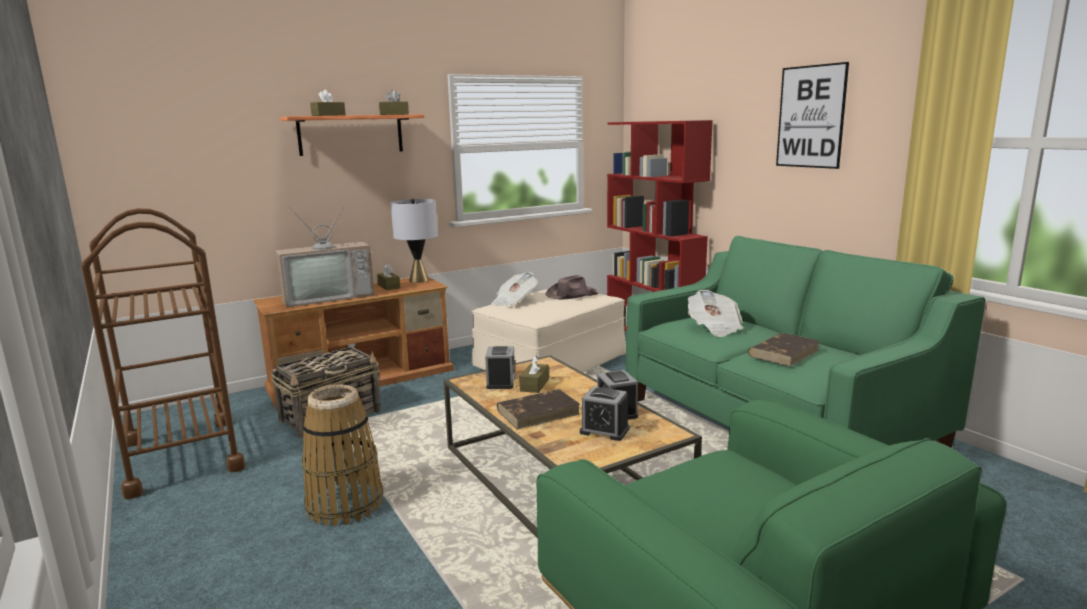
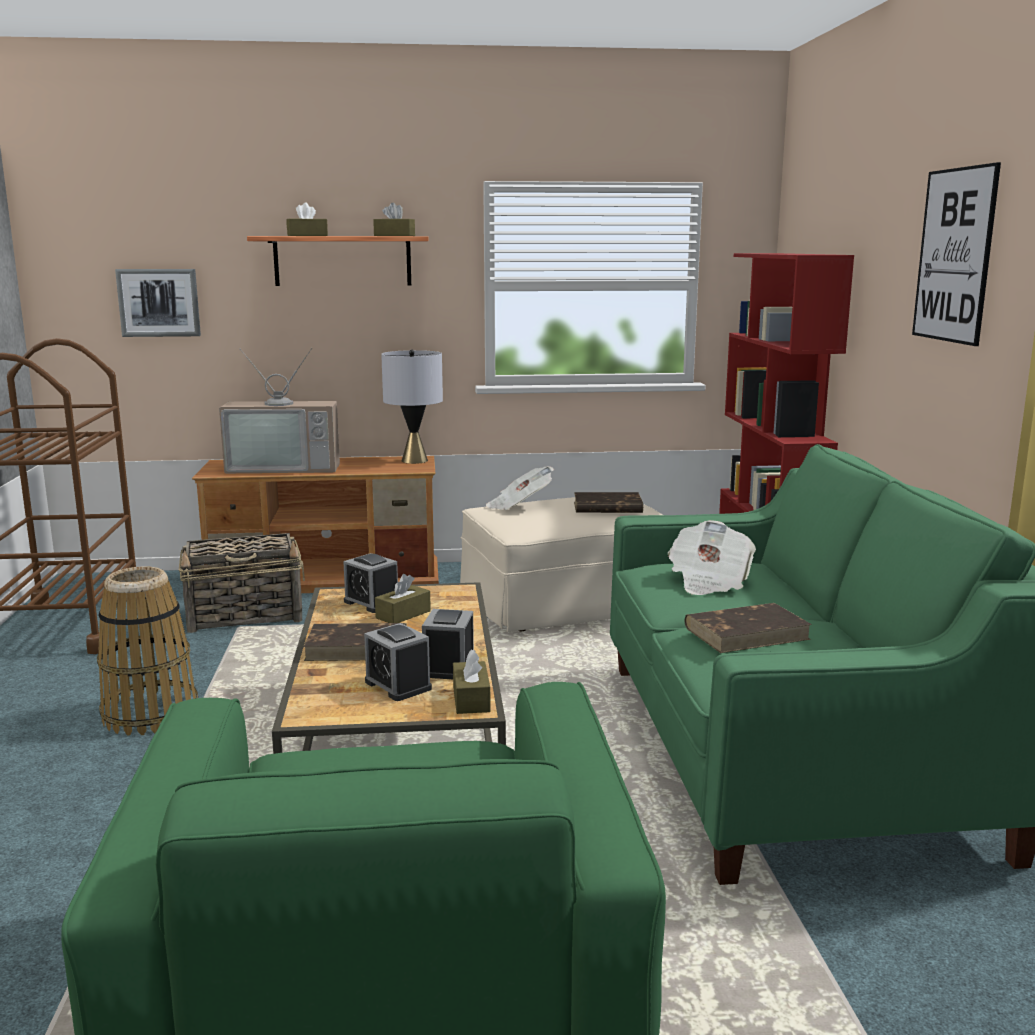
camera: 25 degrees right, 0 degrees up
brown tissue box [377,264,400,290] -> brown tissue box moved to [453,649,491,714]
alarm clock [485,346,515,389] -> alarm clock turned 105 degrees clockwise [343,553,398,613]
brown hat [545,275,599,299] -> brown book [574,492,643,513]
none -> picture [115,269,201,337]

